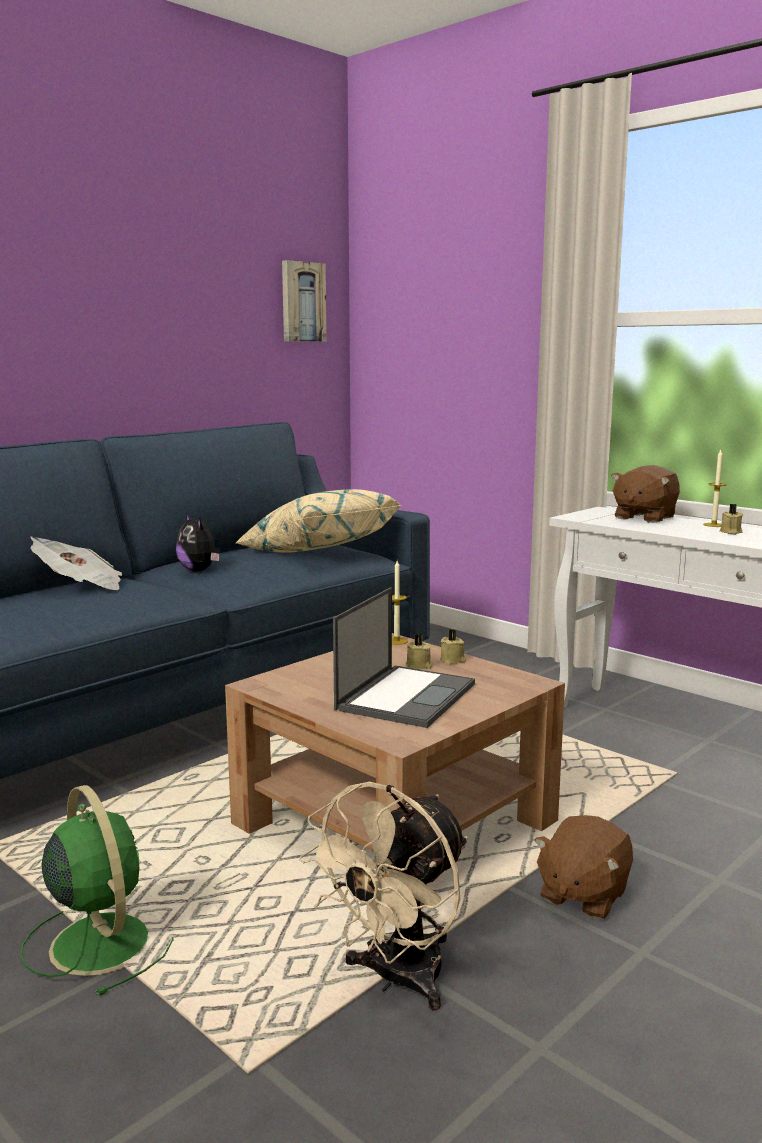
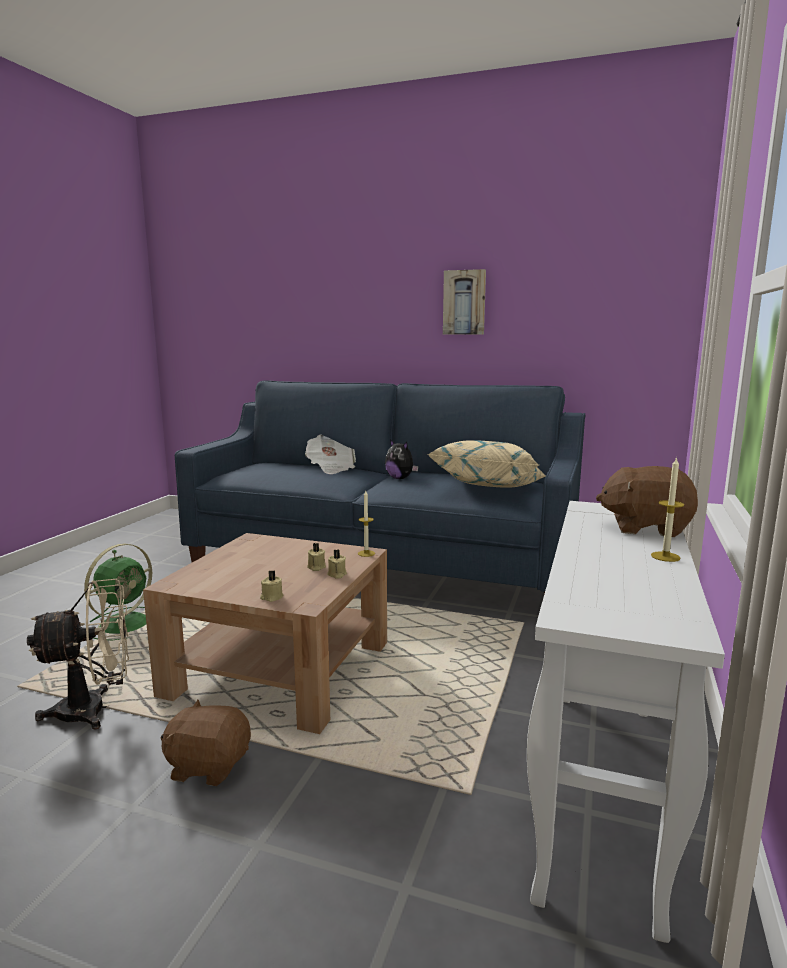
camera: 65 degrees right, 0 degrees up
plush toy [176,513,220,571] -> plush toy turned 75 degrees counterclockwise [385,439,419,479]
picture [282,260,327,342] -> picture moved to [443,269,486,335]
beige fan [299,782,468,1010] -> beige fan turned 150 degrees clockwise [27,579,129,730]
laptop [333,587,475,728] -> none
beige candle [719,504,743,534] -> beige candle moved to [260,570,284,602]

